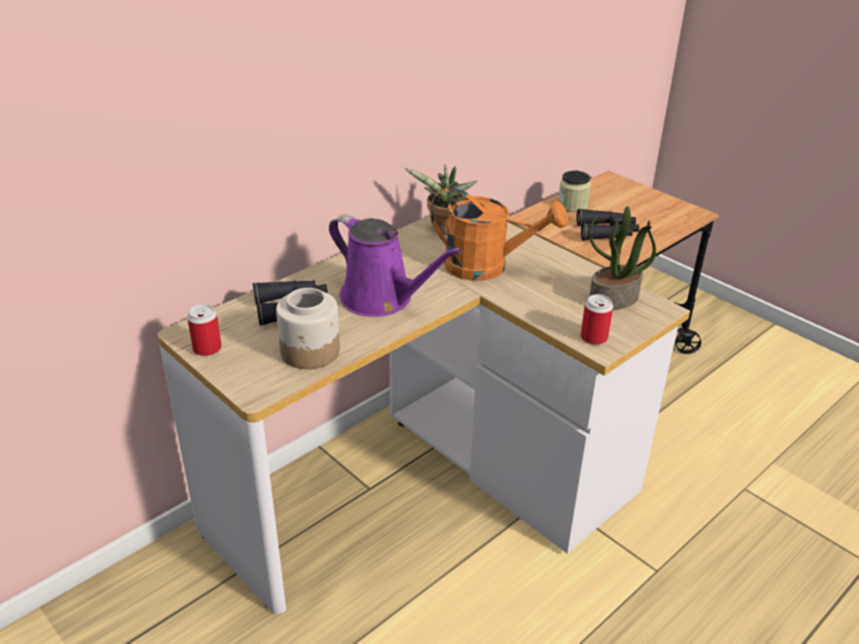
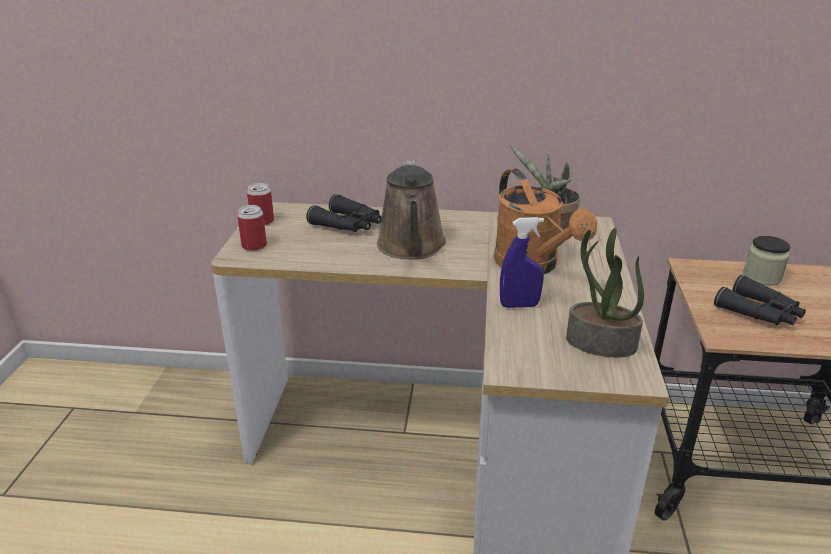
camera: 50 degrees right, 5 degrees down
jar [276,288,340,369] -> none
purple watering can [329,214,462,317] -> brown watering can [377,160,446,259]
can [581,294,613,345] -> can moved to [237,205,267,251]
none -> blue spray bottle [500,217,544,308]

